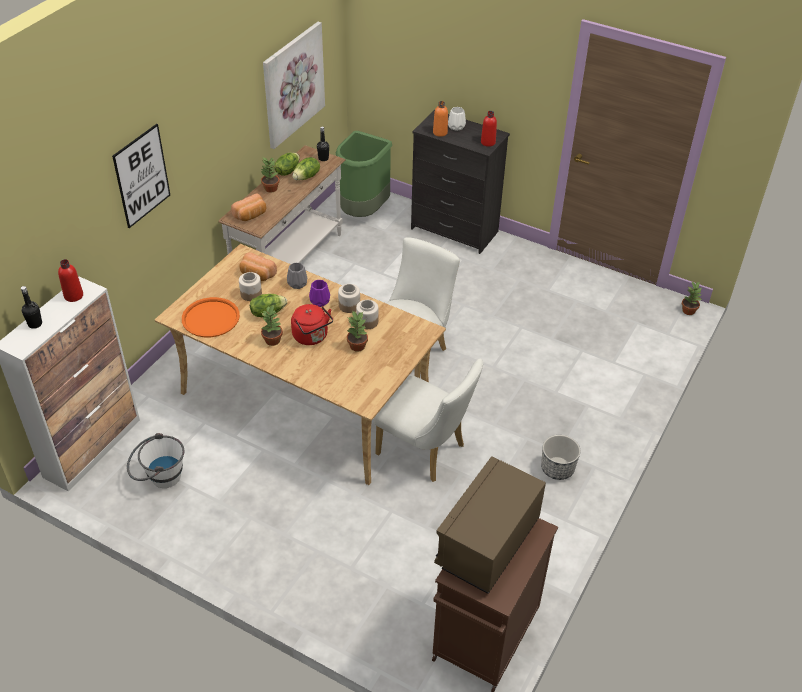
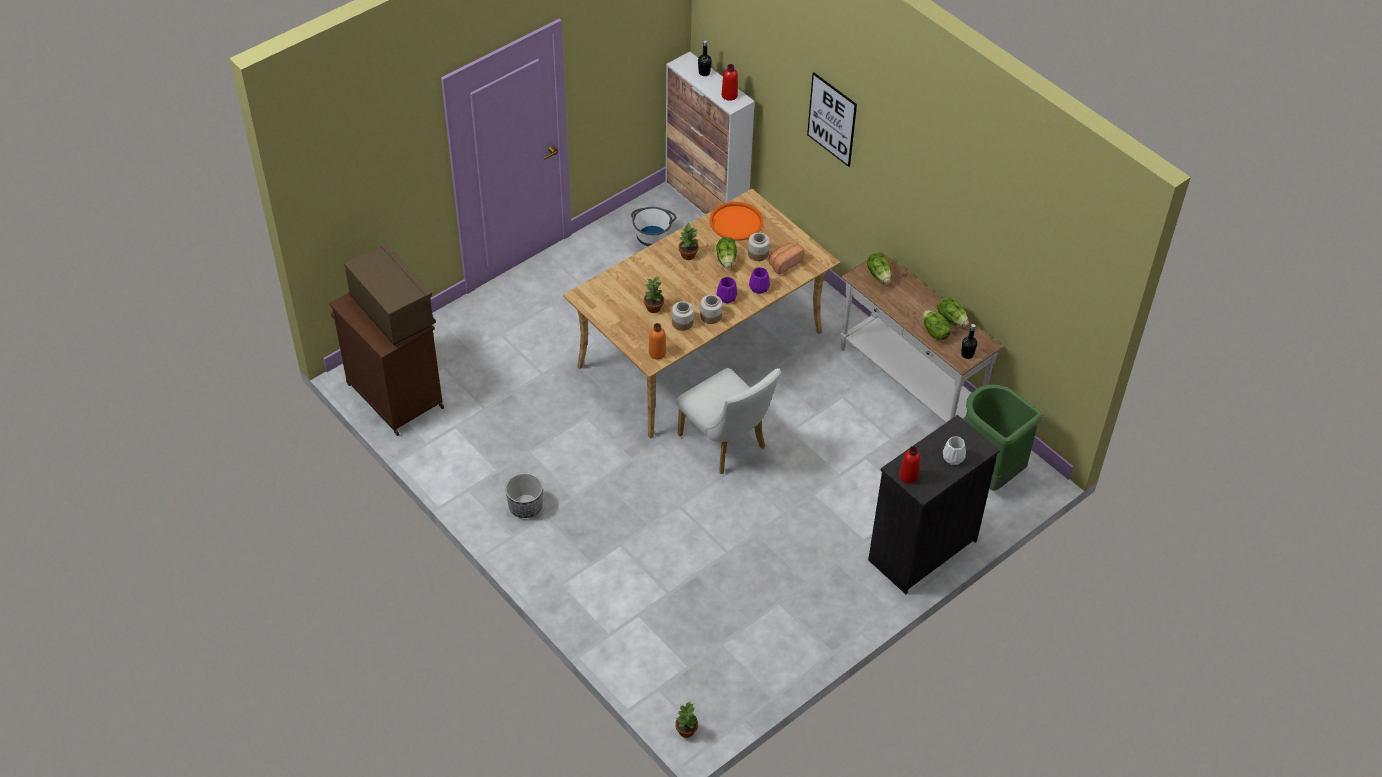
camera: 110 degrees right, 5 degrees up
bread [231,193,266,221] -> lettuce [867,253,891,284]
potted plant [260,157,280,192] -> none
picture [263,22,325,149] -> none
grey vase [287,263,307,289] -> purple vase [749,267,770,294]
red kettle [291,304,333,345] -> none
white chair [374,358,483,482] -> none
orange bottle [433,101,448,137] -> orange bottle moved to [649,323,666,359]

